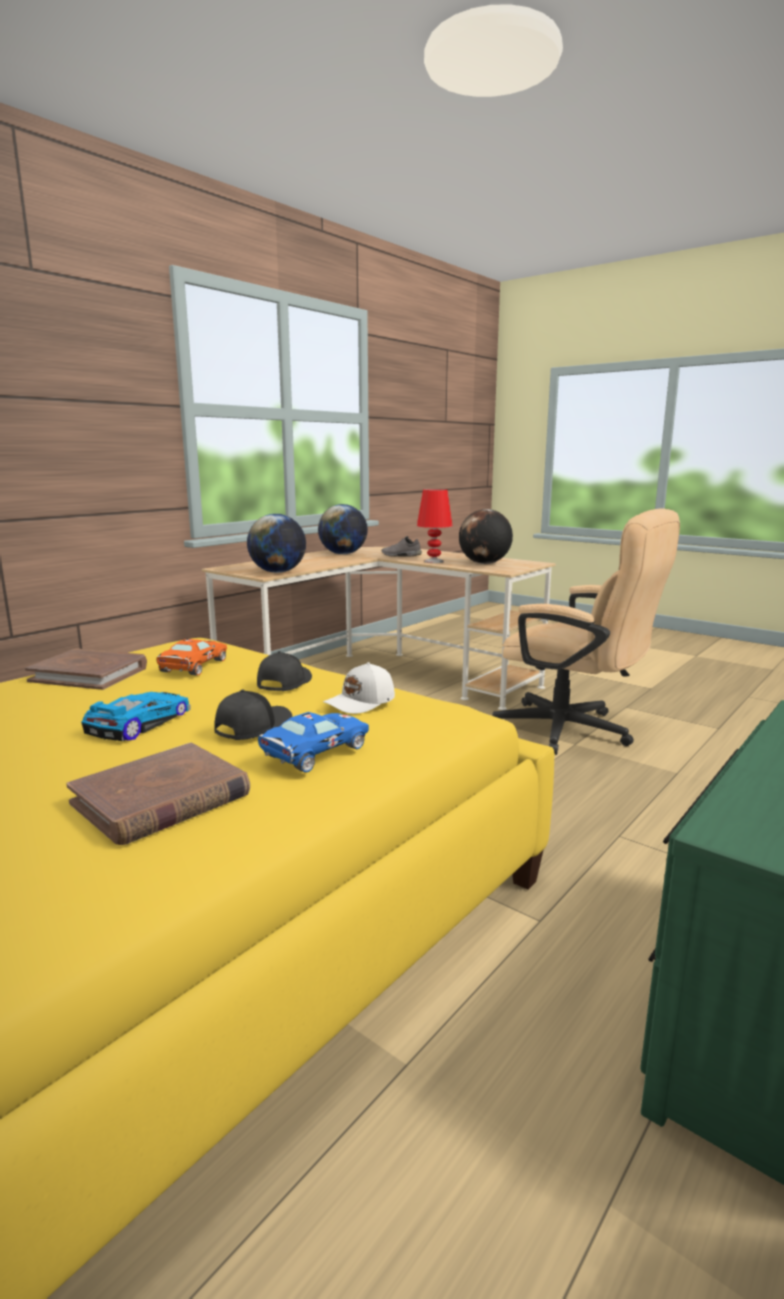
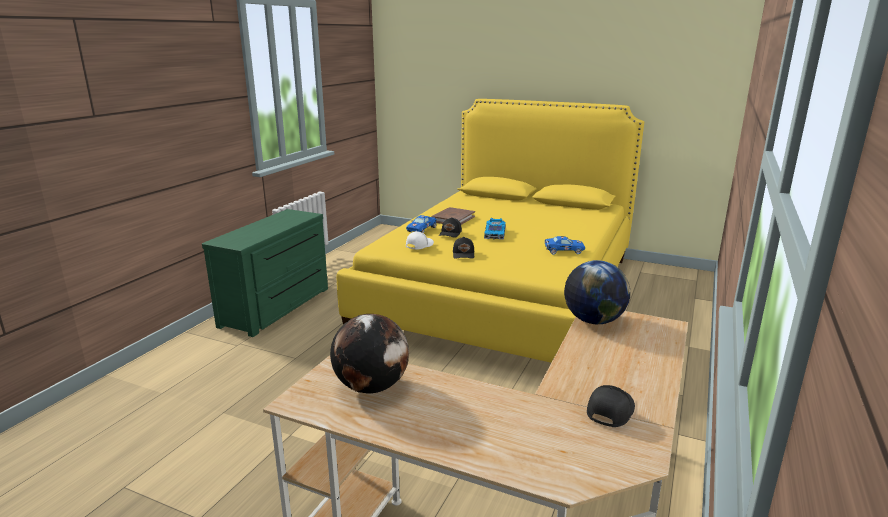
camera: 165 degrees right, 5 degrees up
brown book [25,648,147,690] -> blue toy car [545,236,585,255]
orange toy car [156,639,227,676] -> none
globe [318,504,368,555] -> black cap [587,385,635,427]
grey shoe [381,536,422,557] -> none
red table lamp [417,489,452,563] -> none
beige office chair [492,509,680,755] -> none

